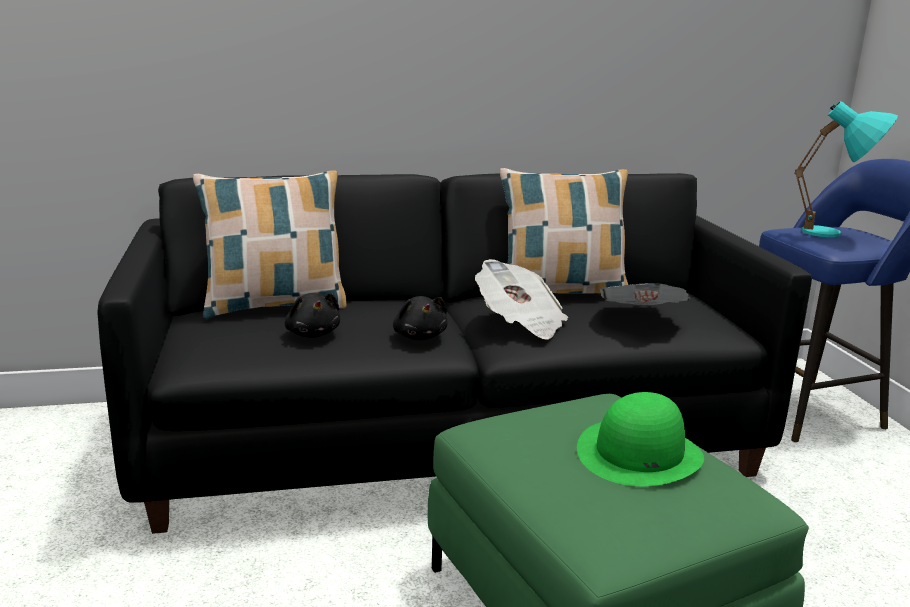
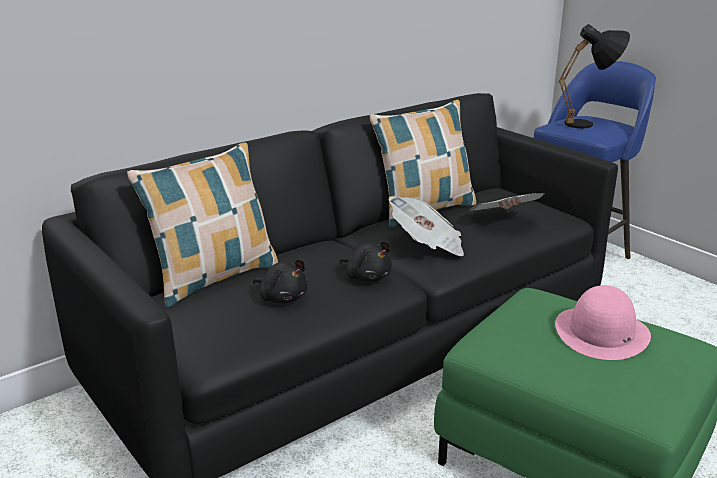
camera: 25 degrees left, 5 degrees up
green hat [577,392,704,486] -> pink hat [555,285,651,360]
turquoise table lamp [794,101,898,237] -> black table lamp [558,24,630,128]

